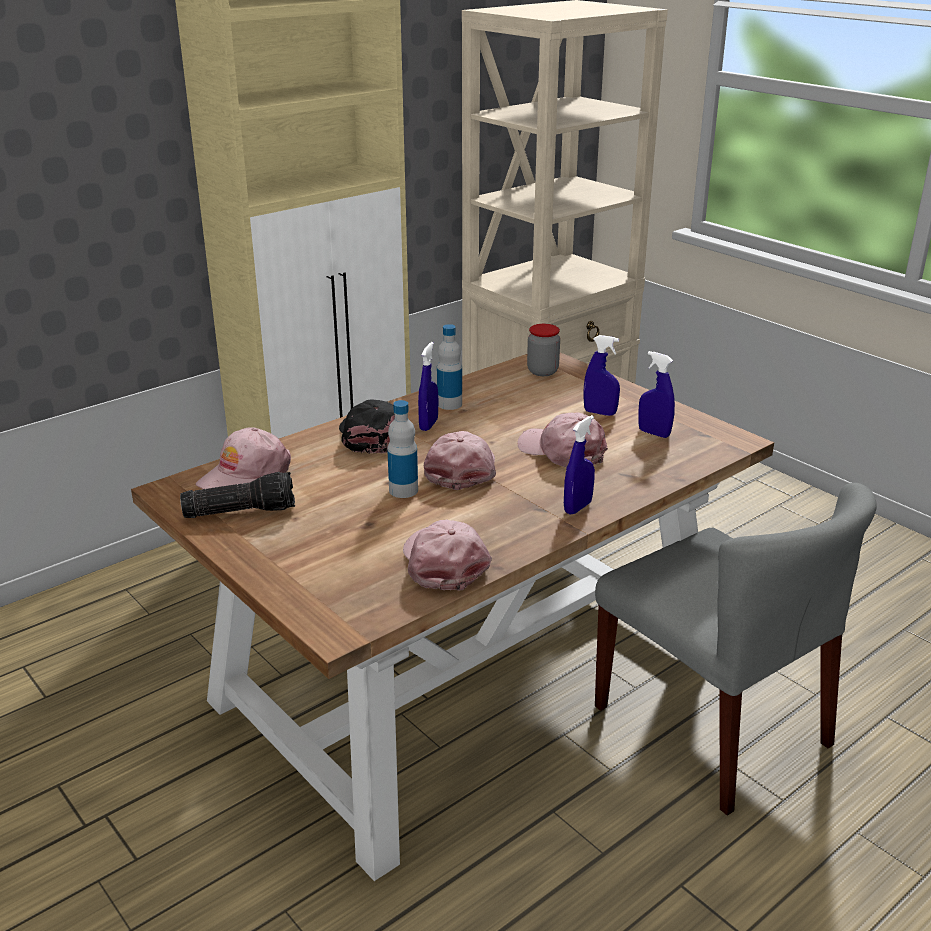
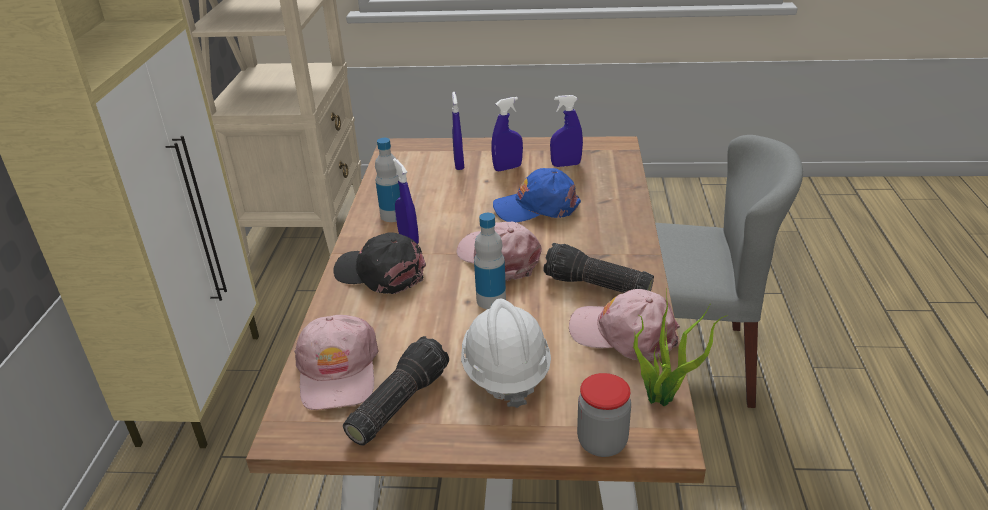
camera: 45 degrees left, 5 degrees up
pink cap [517,412,608,467] -> blue cap [493,168,581,222]
jar [527,324,560,376] -> jar moved to [577,373,631,457]
blue spray bottle [564,415,595,515] -> blue spray bottle moved to [452,92,464,170]
none -> white hard hat [461,299,551,408]
none -> flashlight [544,243,654,293]
none -> potted plant [633,289,728,406]

